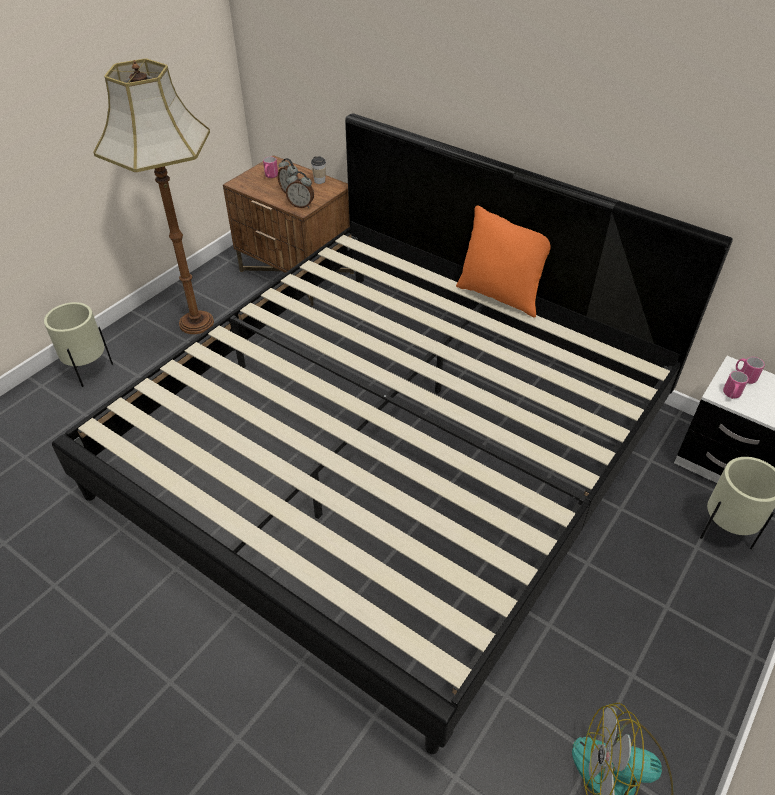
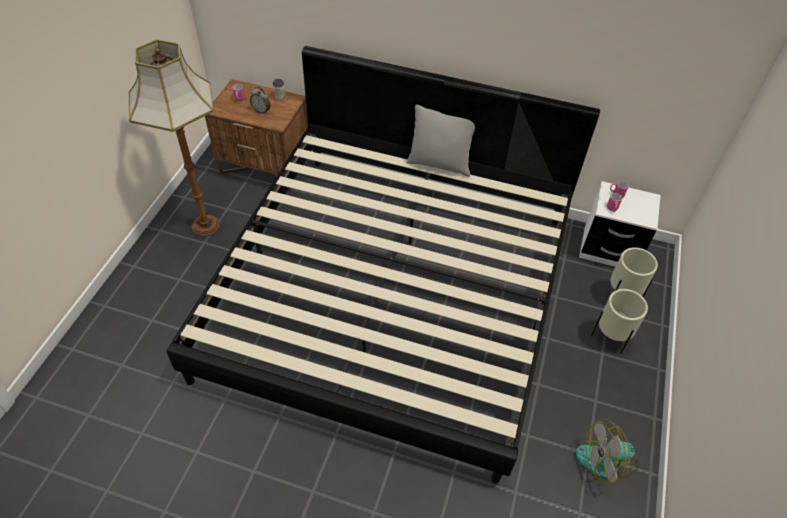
camera: 20 degrees left, 5 degrees up
beige planter [44,302,113,387] -> beige planter moved to [591,289,648,354]
alarm clock [286,171,314,208] -> none
orange pillow [456,205,551,318] -> grey pillow [406,105,475,177]

